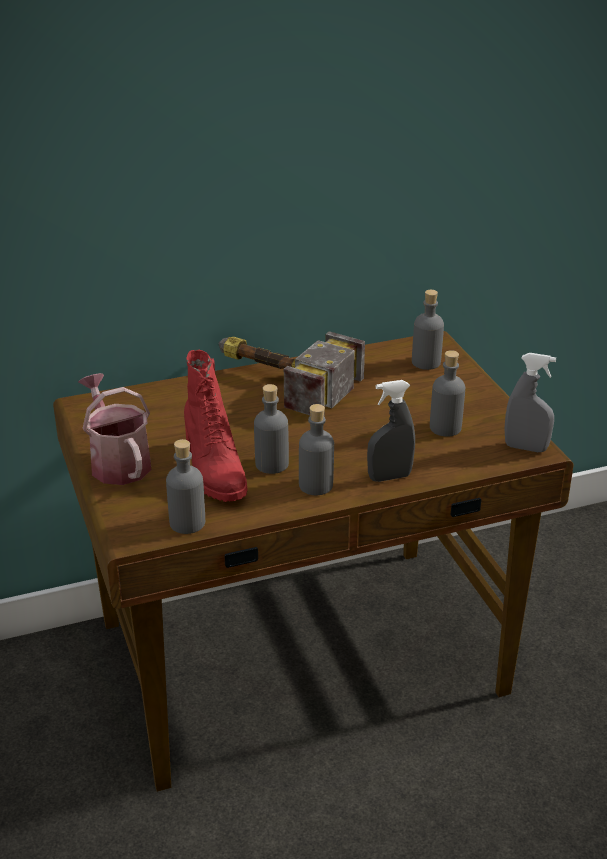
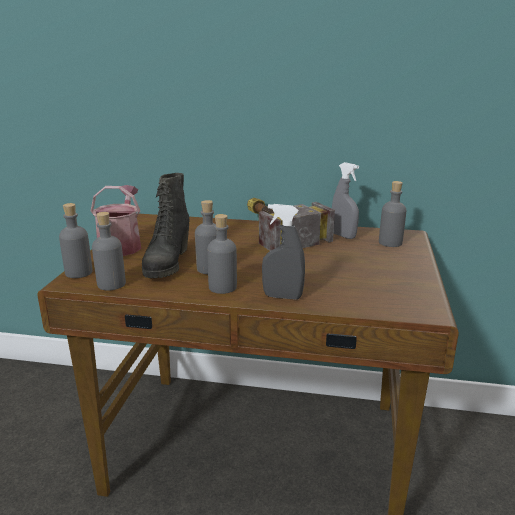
camera: 30 degrees right, 10 degrees down
red boot [184,349,247,502] -> black boot [142,173,189,278]
grey bottle [430,350,465,437] -> grey bottle moved to [59,203,93,278]
grey spray bottle [504,353,556,452] -> grey spray bottle moved to [332,162,359,239]

